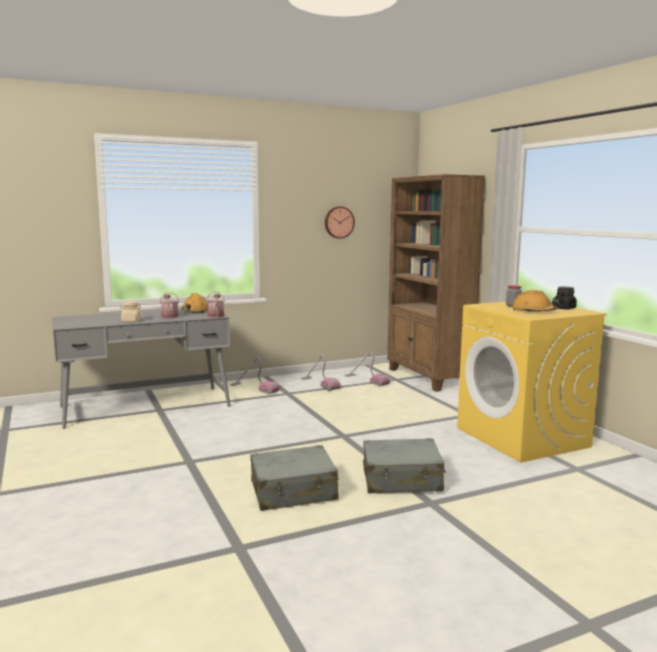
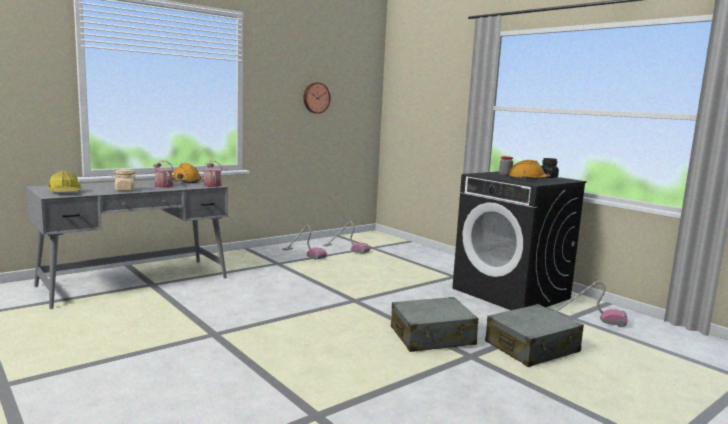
camera: 15 degrees left, 0 degrees up
vacuum cleaner [230,358,280,394] -> vacuum cleaner moved to [552,281,628,327]
grey suitcase [250,445,339,511] -> grey suitcase moved to [485,304,584,367]
brown bookcase [387,174,485,392] -> none
yellow washing machine [457,302,607,463] -> black washing machine [452,172,587,310]
none -> hard hat [47,171,81,192]

